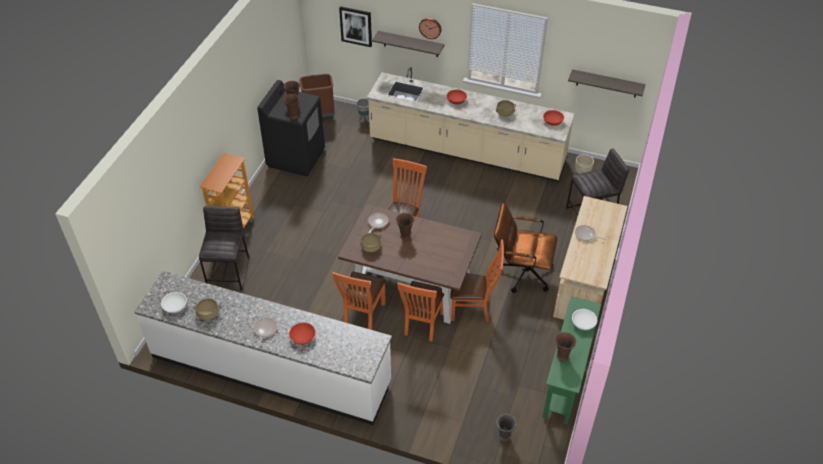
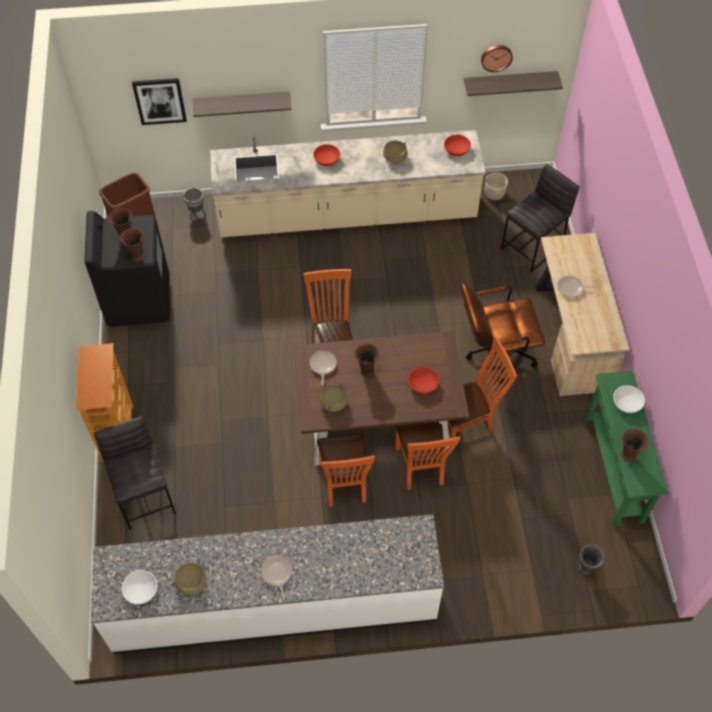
camera: 25 degrees left, 10 degrees up
red bowl [289,322,316,345] -> red bowl moved to [408,367,439,394]
wall clock [419,18,442,39] -> wall clock moved to [481,45,513,72]

